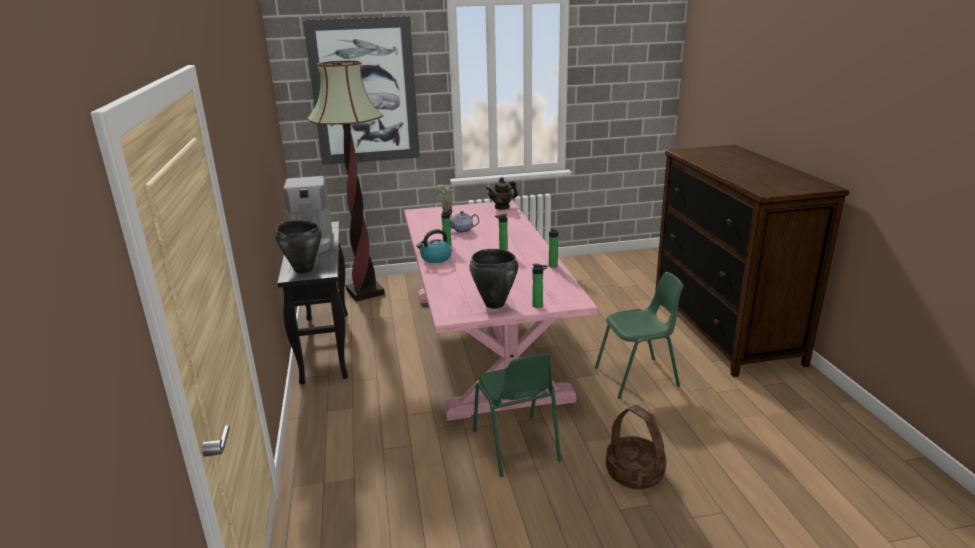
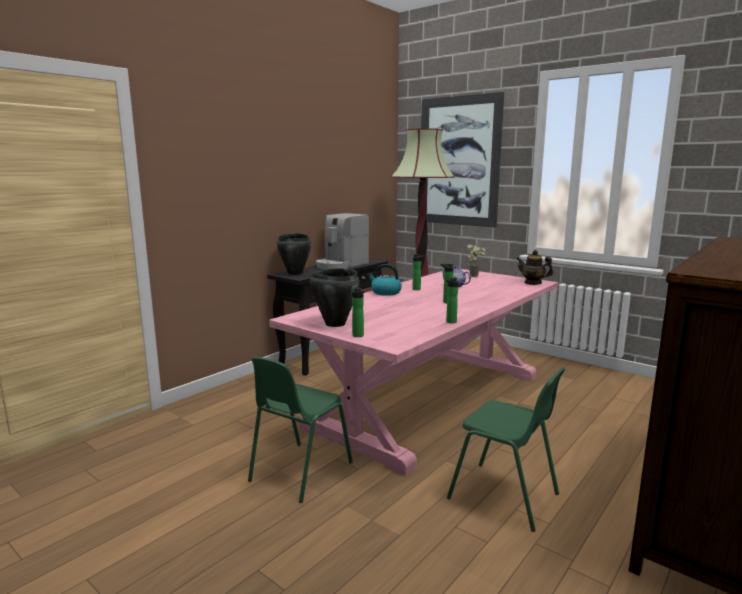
camera: 50 degrees right, 10 degrees down
basket [606,405,666,489] -> none

